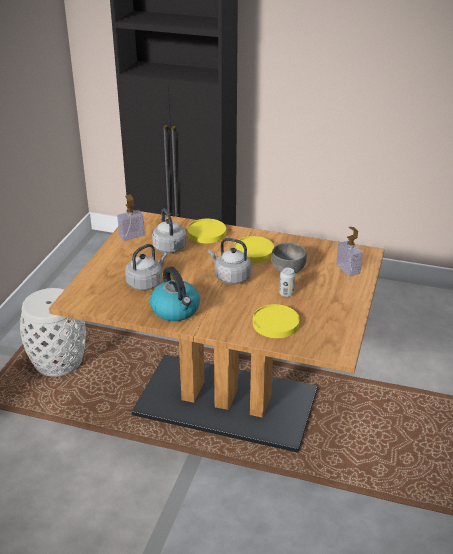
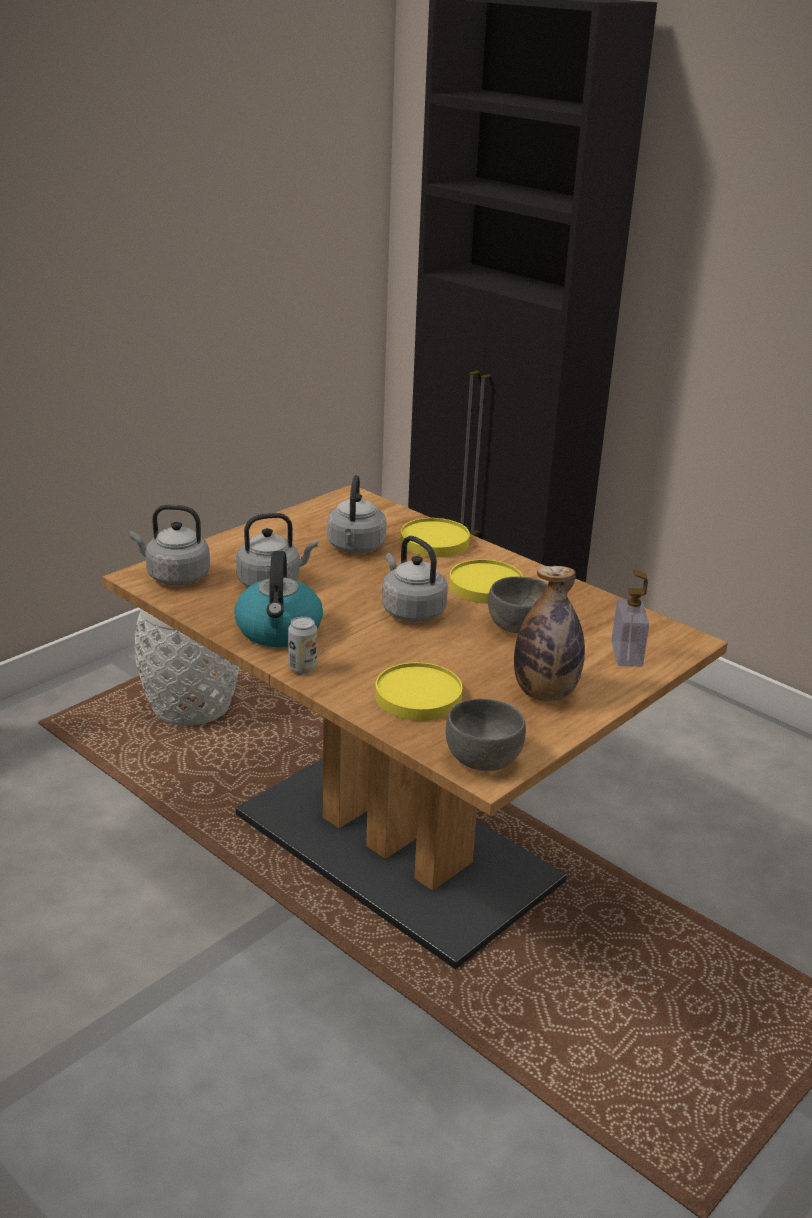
camera: 25 degrees right, 5 degrees down
soap dispenser [117,194,145,241] -> none
can [279,268,295,297] -> can moved to [288,617,317,674]
none -> grey kettle [130,505,210,585]
none -> grey bowl [446,698,526,771]
none -> bottle [514,566,585,701]

